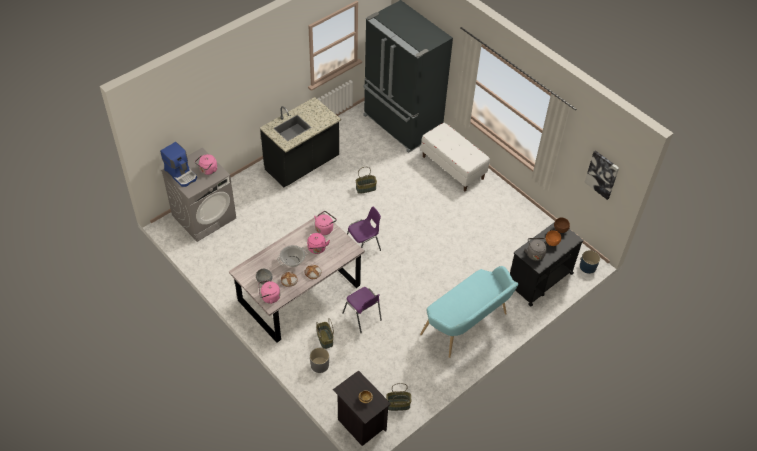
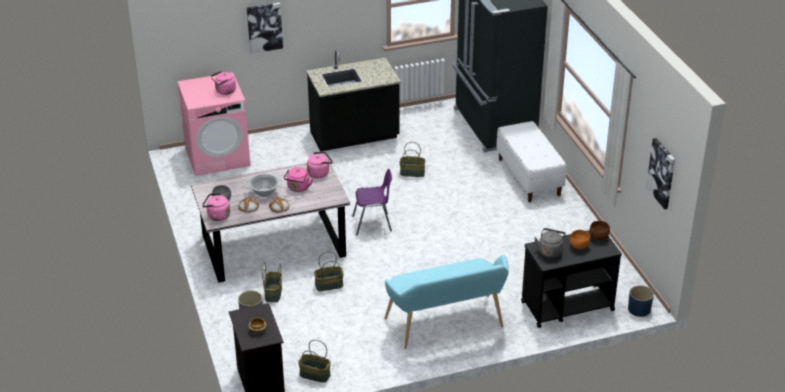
camera: 25 degrees right, 15 degrees down
coffee machine [160,142,197,187] -> none
grey washing machine [161,148,236,242] -> pink washing machine [177,72,251,176]
purple chair [342,287,382,333] -> basket [314,252,344,291]
none -> picture [247,3,283,53]

